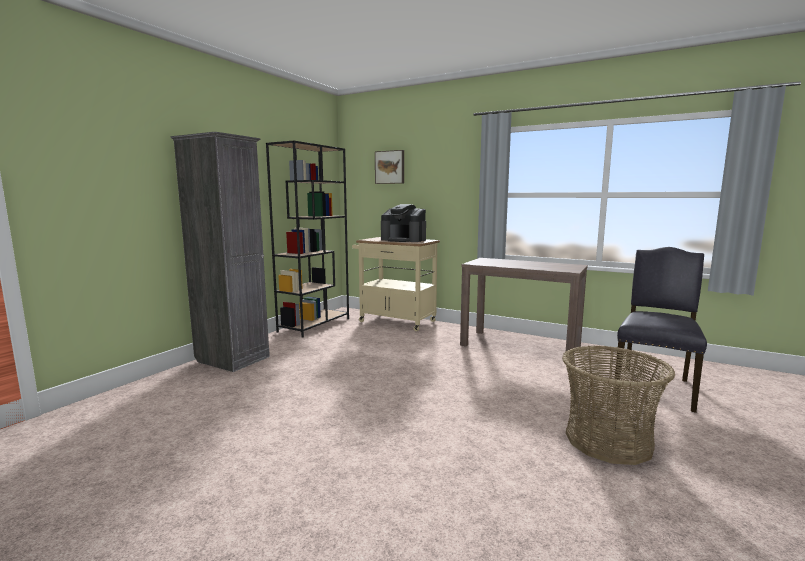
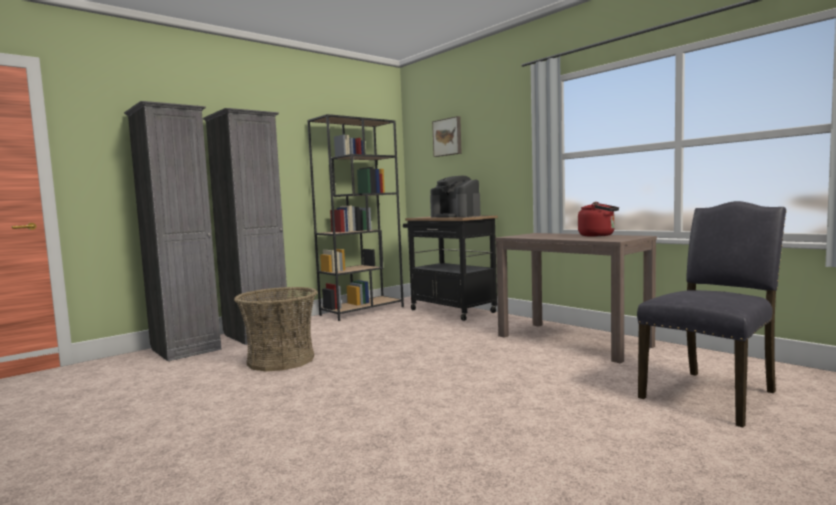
camera: 20 degrees right, 5 degrees down
beige cart [352,237,440,331] -> black cart [403,216,498,321]
basket [562,345,675,465] -> basket moved to [234,287,318,371]
none -> grey cabinet [124,101,221,361]
none -> red kettle [578,202,619,237]

